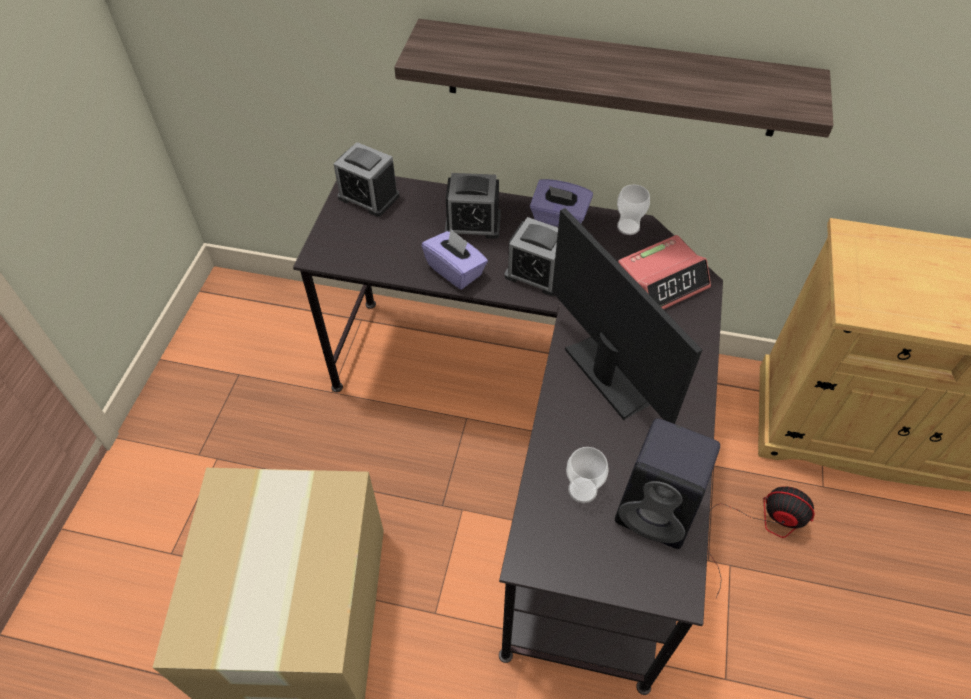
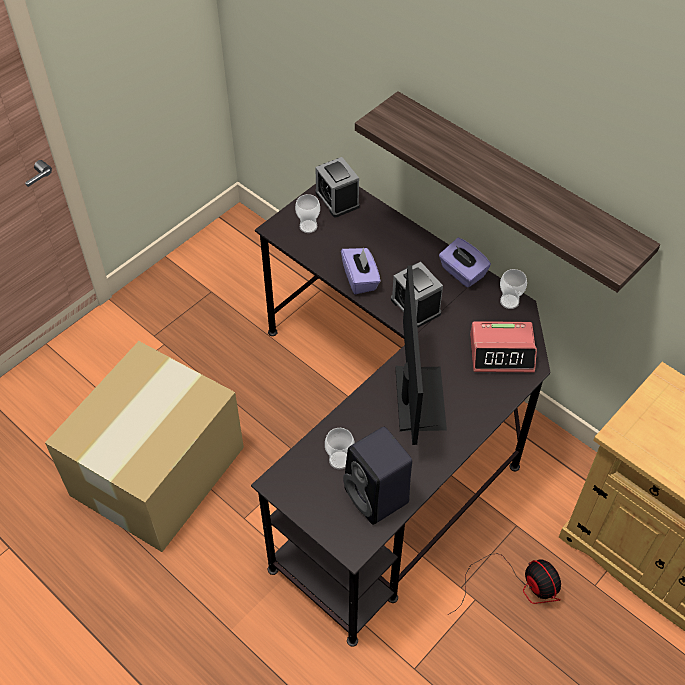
camera: 30 degrees right, 0 degrees up
alarm clock [445,173,501,239] -> none
none -> cup [295,194,320,233]

